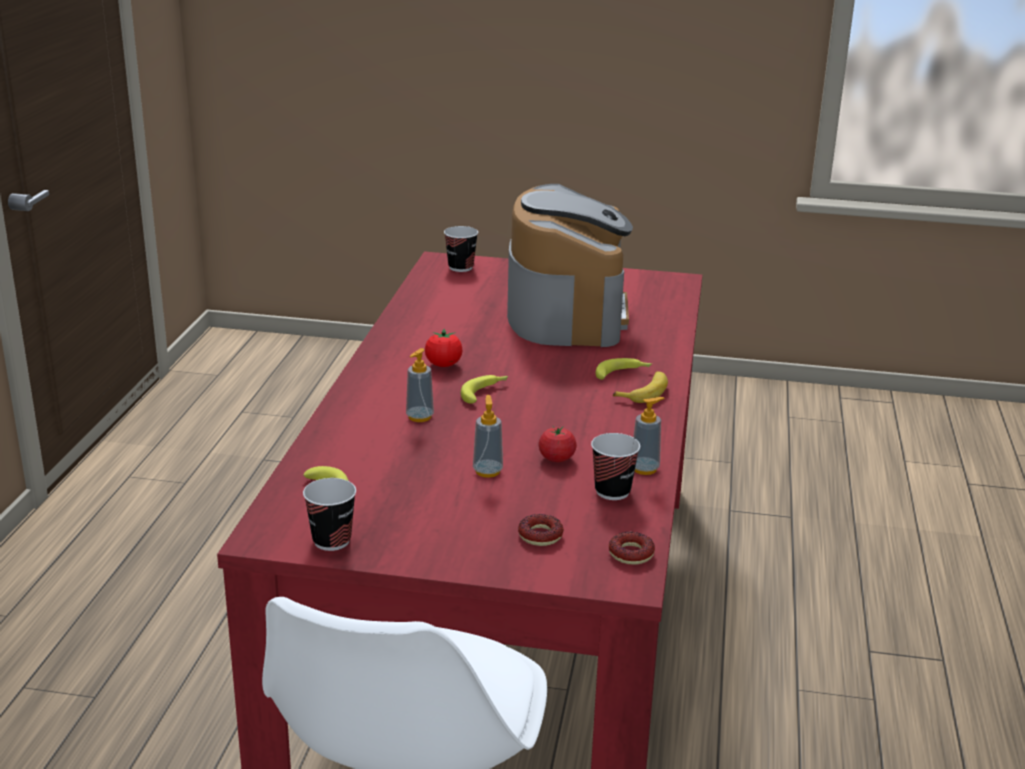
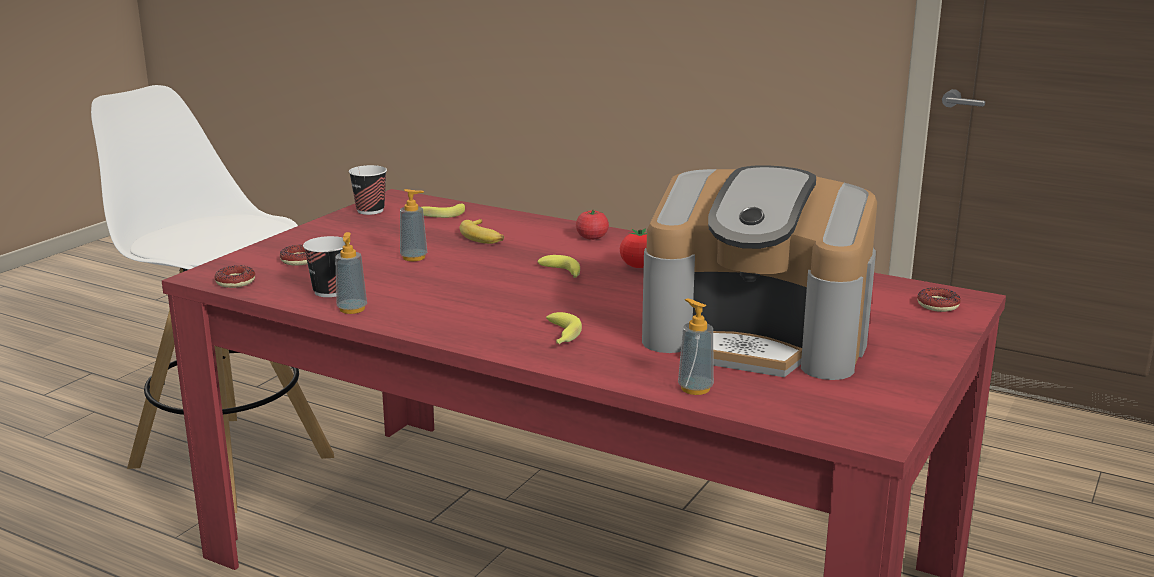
camera: 110 degrees right, 5 degrees down
soap dispenser [406,348,434,422] -> soap dispenser moved to [678,299,714,395]
cup [444,226,478,272] -> donut [917,288,961,312]
tomato [538,426,577,462] -> tomato moved to [576,209,609,240]
banana [613,371,668,403] -> banana moved to [459,219,504,244]

